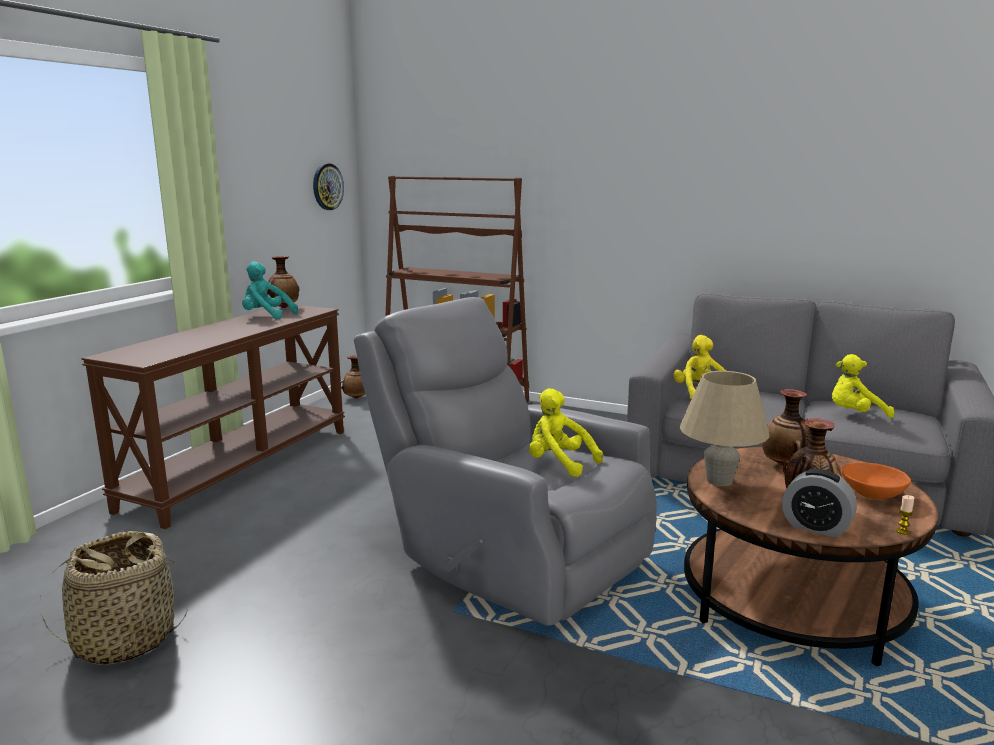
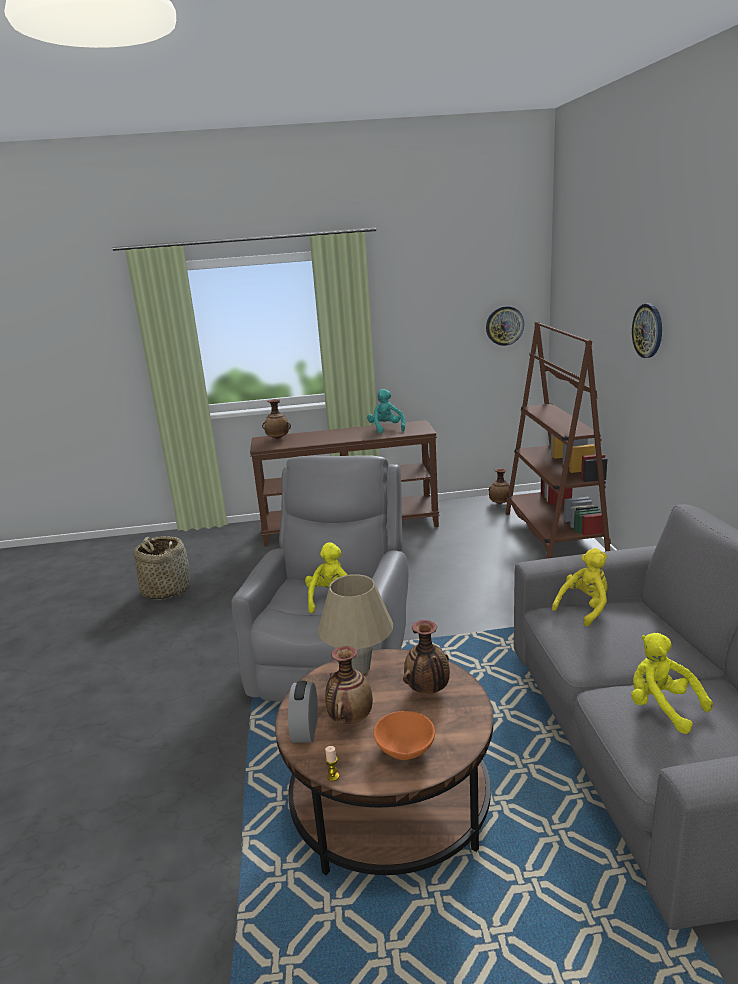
camera: 60 degrees right, 5 degrees up
vase [266,256,299,308] -> vase moved to [262,399,291,439]
none -> wall clock [632,303,662,358]

